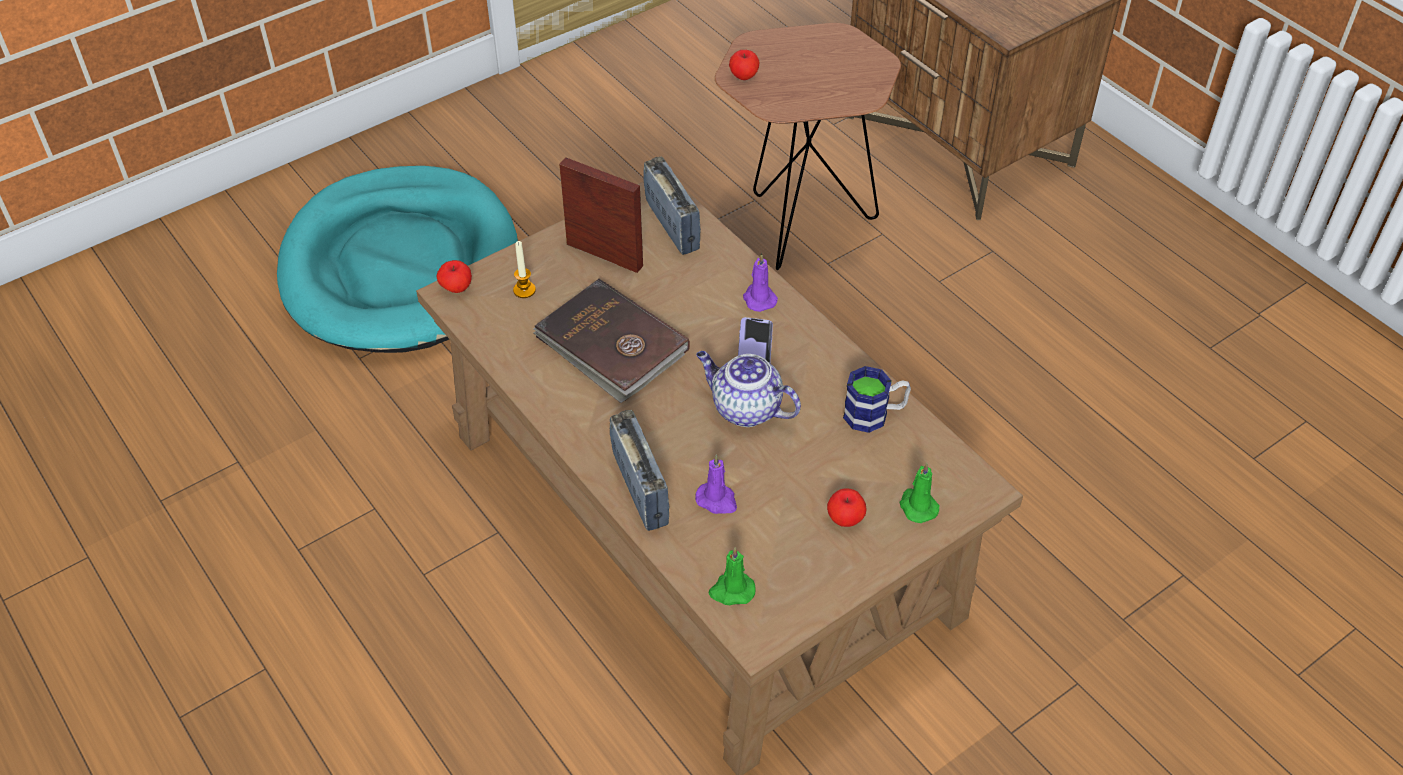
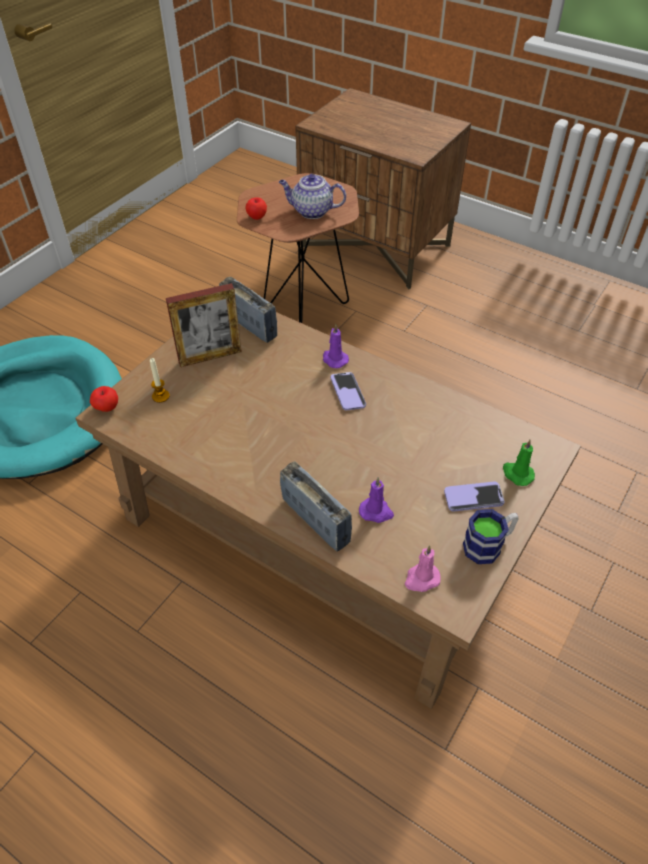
camera: 20 degrees left, 0 degrees up
brown book [534,279,690,403] -> none
picture frame [559,158,643,273] -> picture frame turned 150 degrees clockwise [166,283,242,367]
teapot [696,351,801,427] -> teapot moved to [279,174,346,219]
green candle [708,547,756,605] -> pink candle [405,545,441,592]
apple [827,488,867,527] -> phone [444,482,505,512]
mug [843,366,911,433] -> mug moved to [463,509,519,564]

